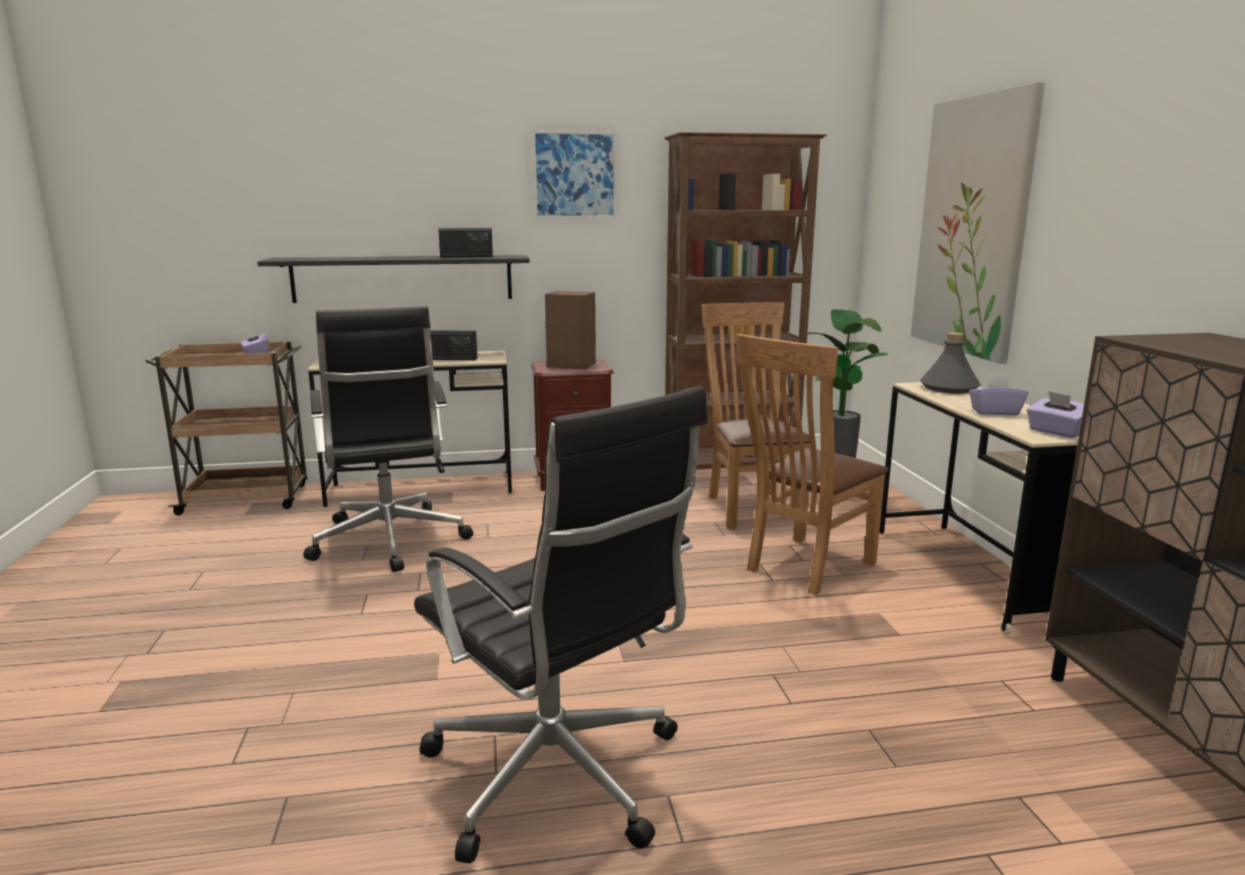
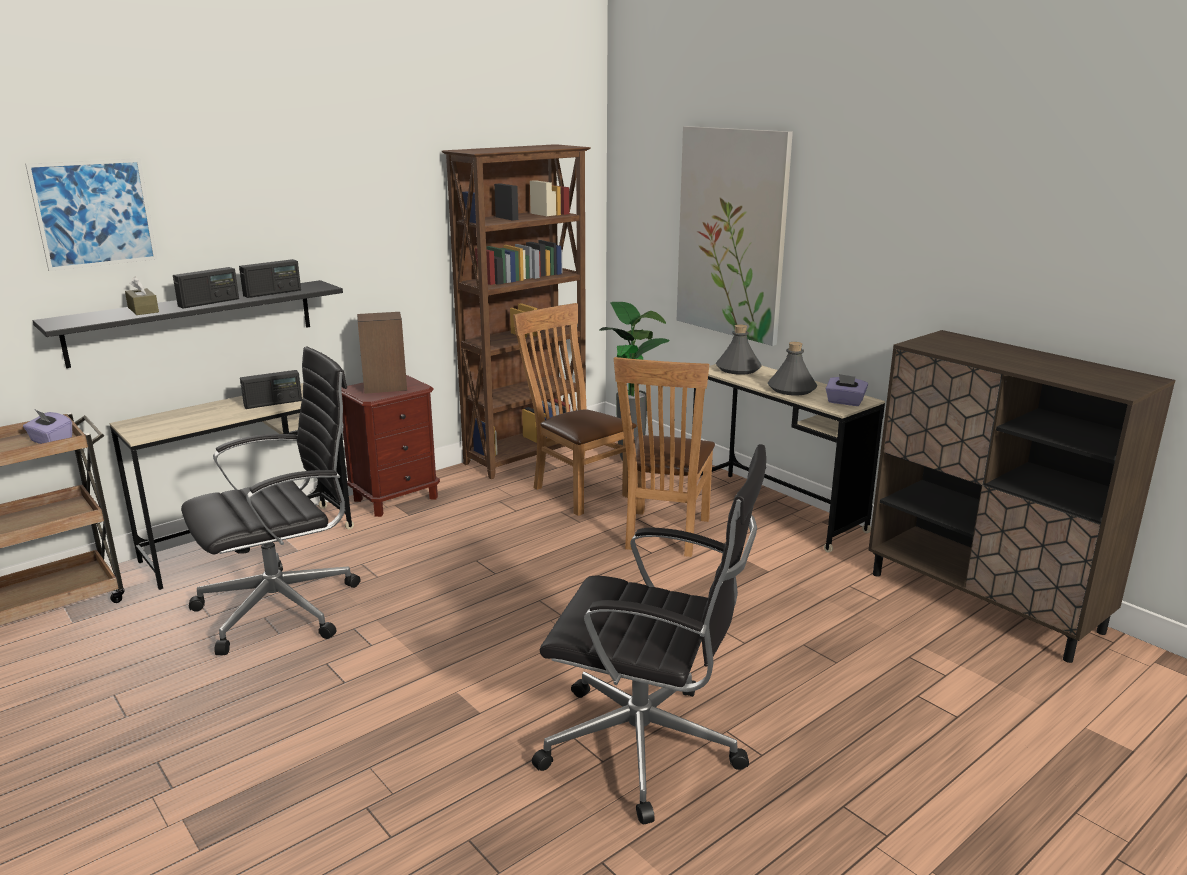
camera: 30 degrees left, 5 degrees up
black office chair [303,306,473,572] -> black office chair turned 75 degrees counterclockwise [181,346,361,655]
picture [532,130,616,219] -> picture moved to [25,158,158,271]
purple tissue box [969,375,1028,416] -> grey bottle [768,342,817,396]
none -> brown tissue box [125,276,159,315]
none -> radio [173,267,239,309]

